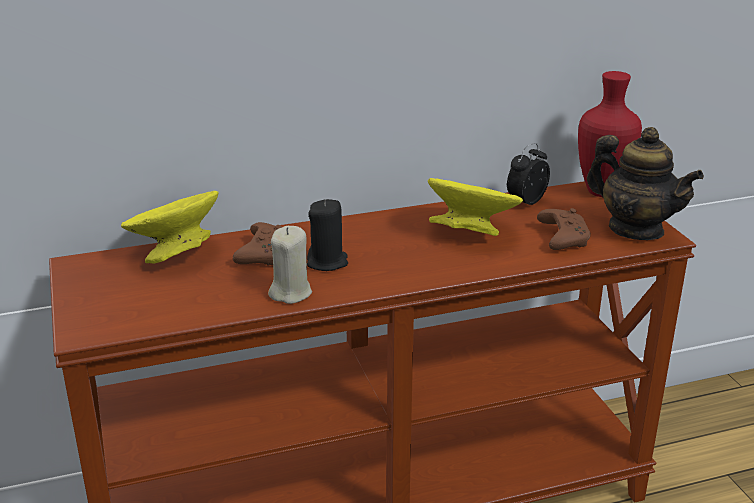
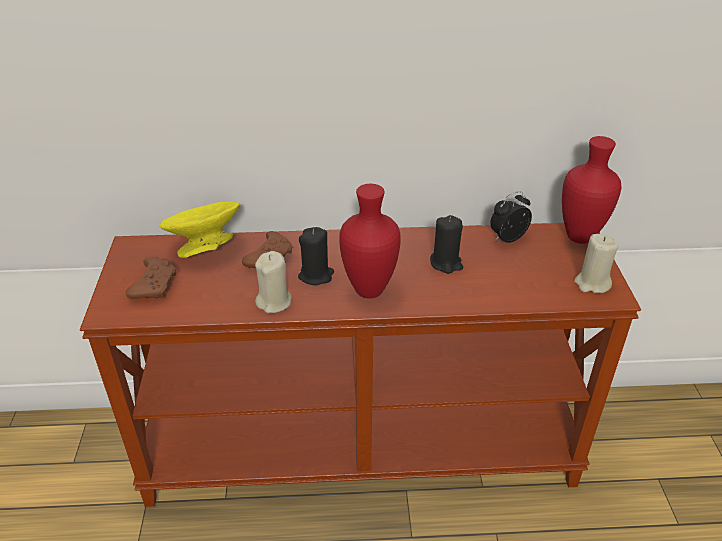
camera: 15 degrees right, 10 degrees up
yellow bowl [428,178,523,236] -> black candle [430,215,463,274]
brown game controller [537,208,591,250] -> brown game controller moved to [126,257,176,299]
teapot [587,127,704,240] -> beige candle [574,234,618,293]
none -> red vase [339,184,401,299]

